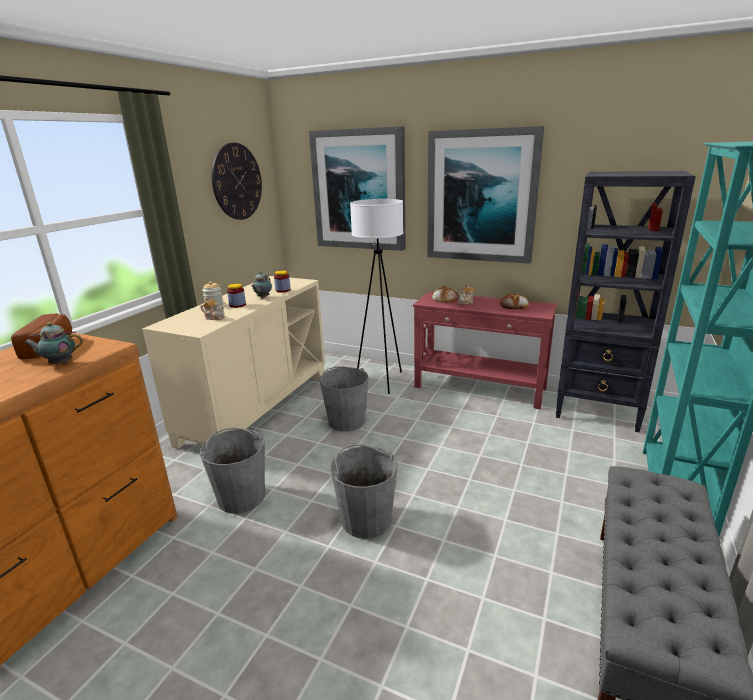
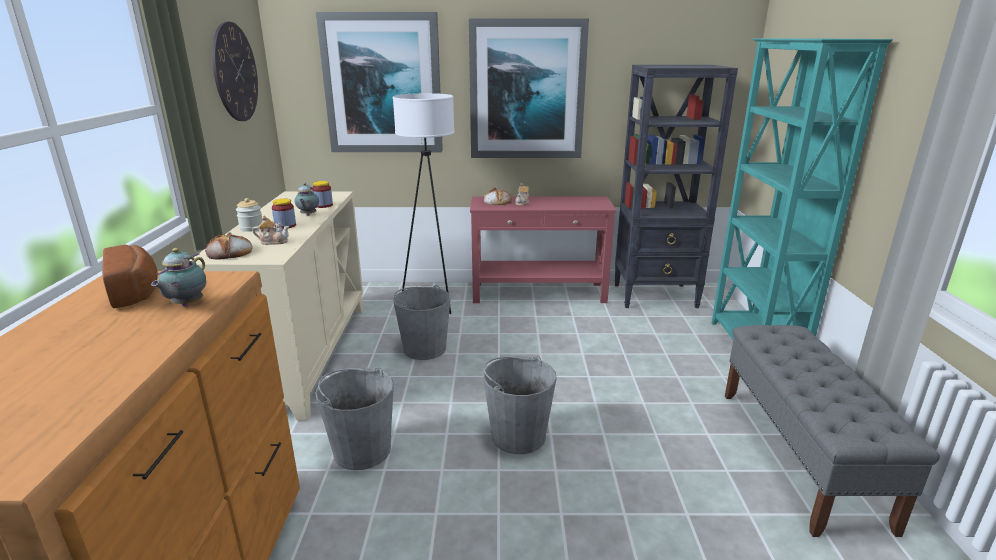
camera: 25 degrees left, 0 degrees up
teapot [24,322,83,365] -> teapot turned 45 degrees counterclockwise [151,248,206,306]
bread [500,293,529,309] -> bread moved to [205,233,252,260]

